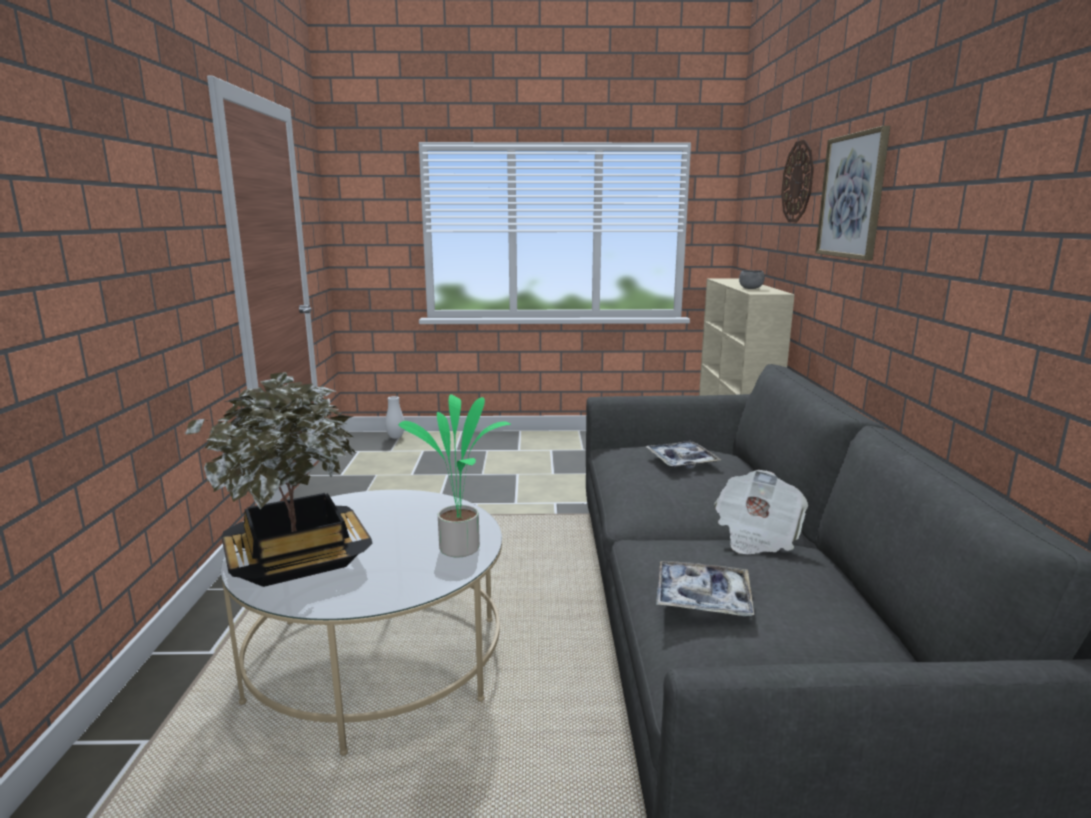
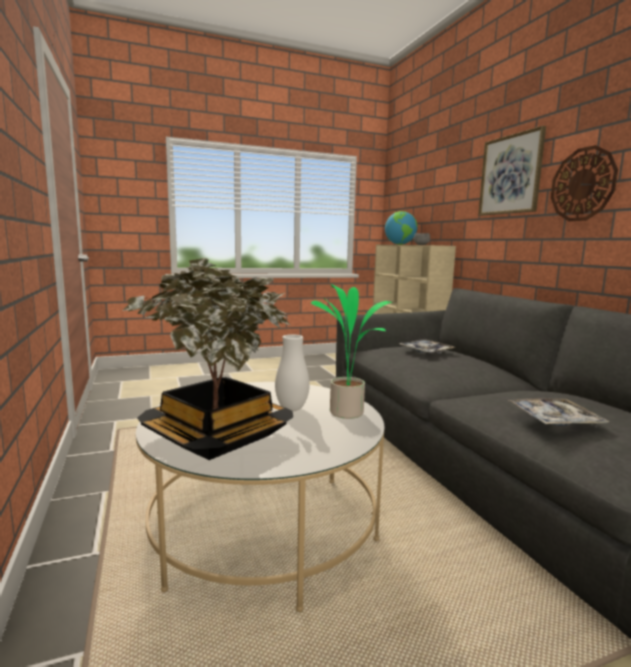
camera: 20 degrees left, 5 degrees down
white vase [385,396,404,439] -> white vase moved to [275,334,310,411]
newspaper [714,470,808,554] -> none
wall clock [781,140,814,222] -> wall clock moved to [551,145,618,221]
none -> globe [385,211,418,245]

